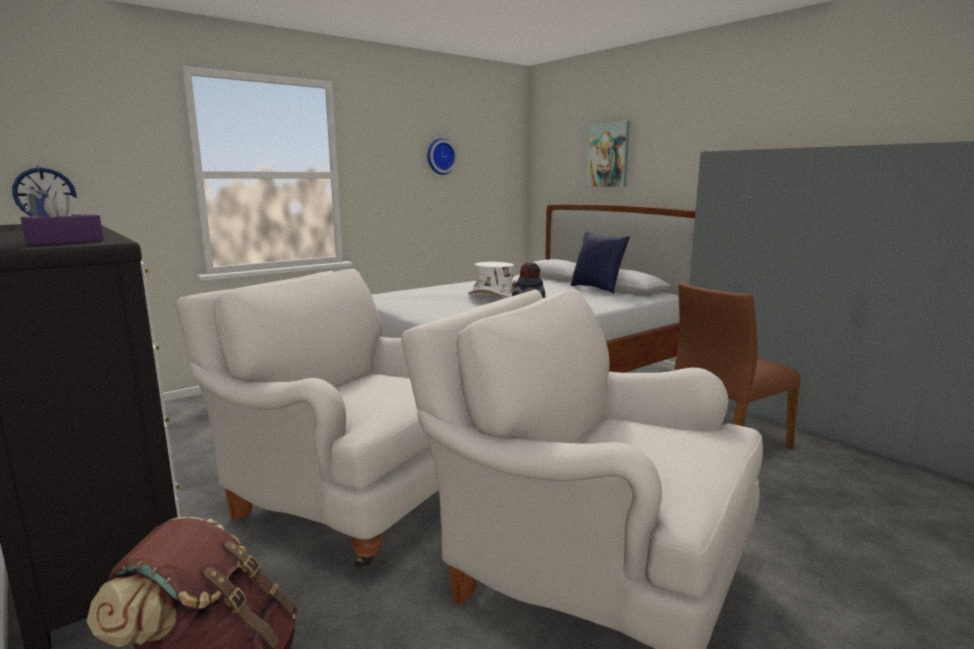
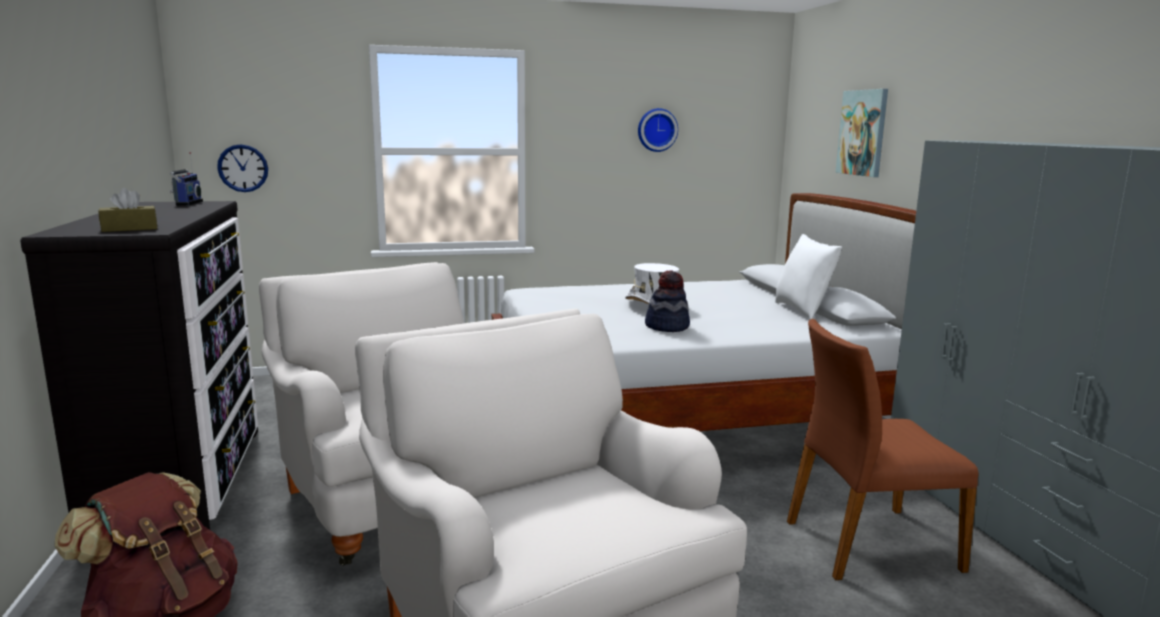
camera: 25 degrees right, 0 degrees up
purple tissue box [21,191,104,245] -> brown tissue box [99,188,157,232]
blue pillow [571,231,630,294] -> white pillow [775,234,842,320]

